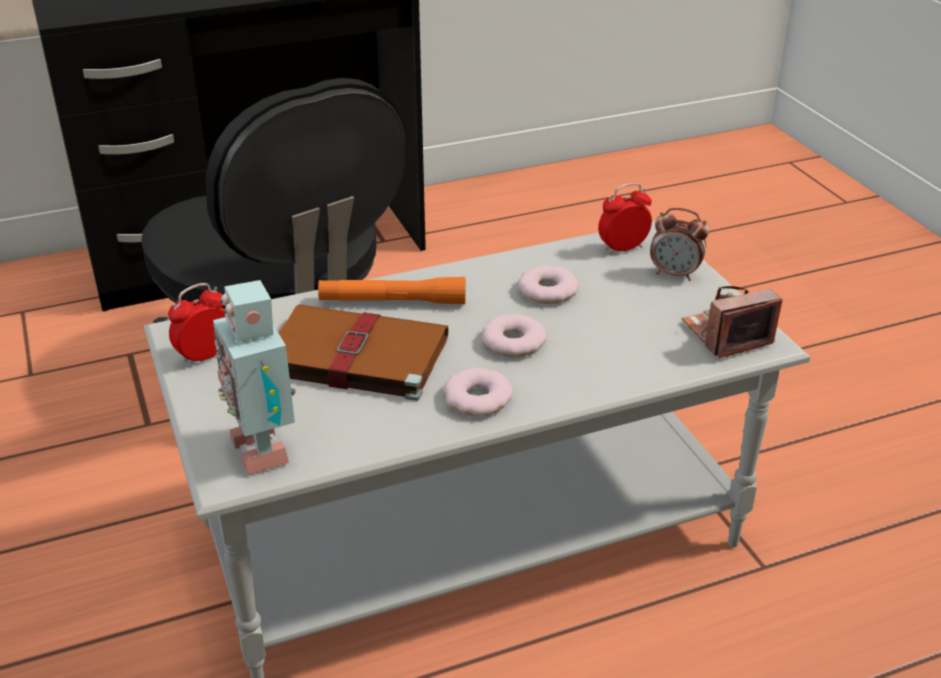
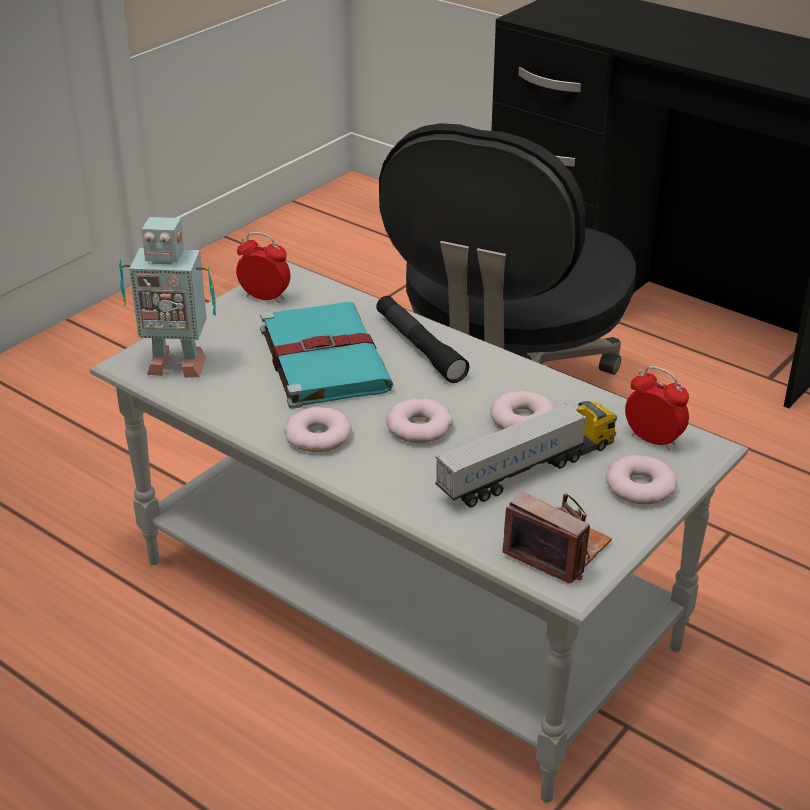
camera: 60 degrees right, 0 degrees up
toy robot [212,280,295,476] -> toy robot turned 120 degrees counterclockwise [119,217,216,378]
brown book [278,304,449,401] -> turquoise book [260,302,393,409]
orange flashlight [318,277,466,304] -> black flashlight [376,296,469,383]
alarm clock [650,208,709,281] -> donut [606,455,677,504]
none -> toy truck [436,401,617,508]

